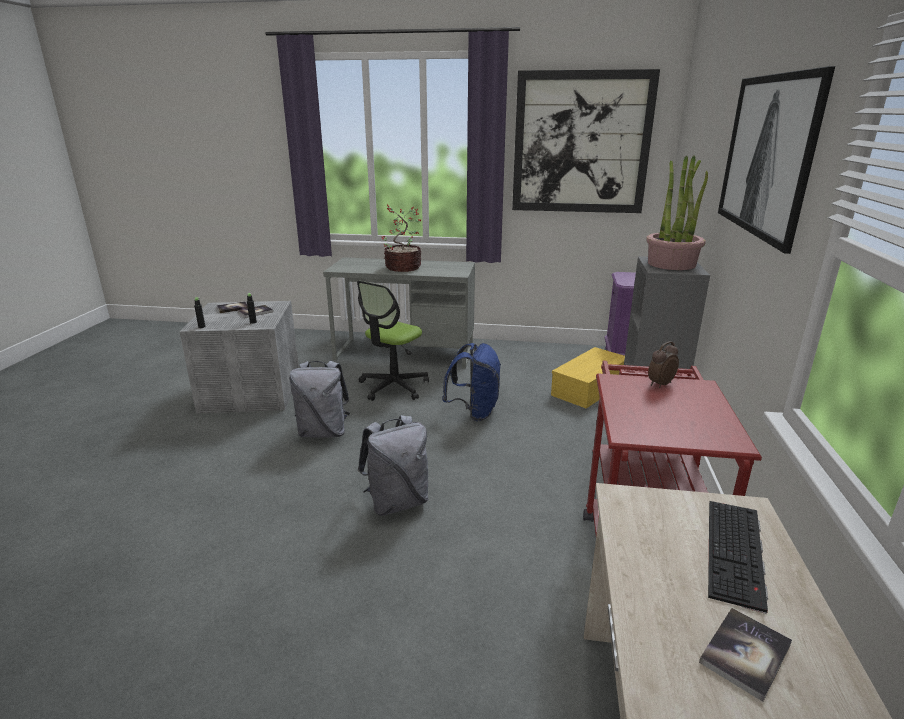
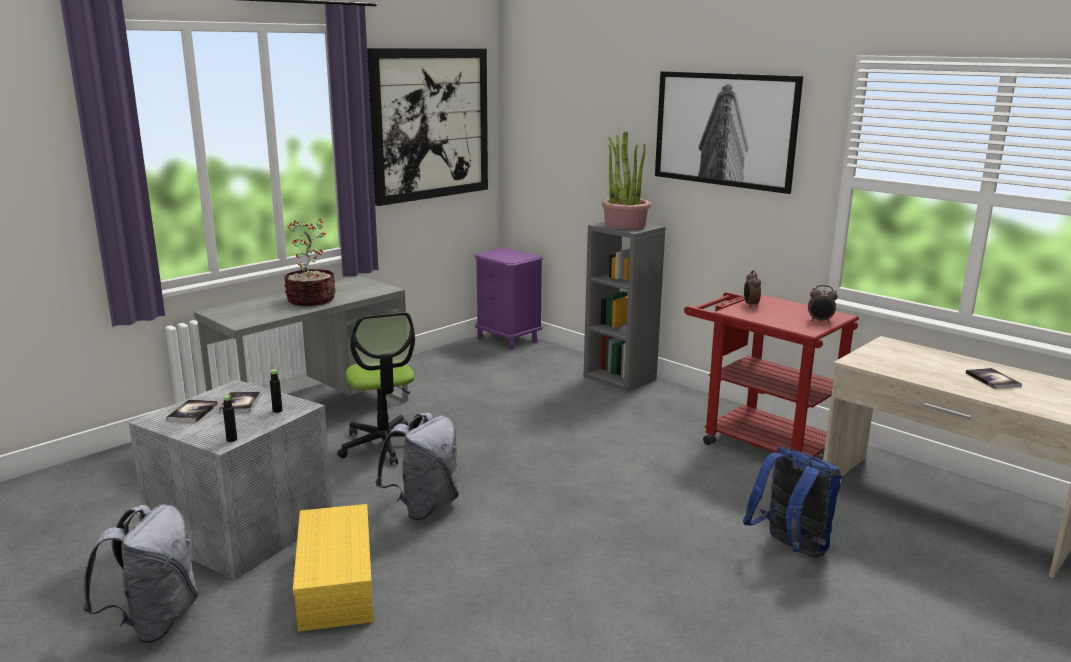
camera: 55 degrees left, 5 degrees down
grey backpack [358,415,428,516] -> grey backpack moved to [83,504,198,644]
blue backpack [442,343,501,421] -> blue backpack moved to [743,447,842,558]
yellow storage box [551,347,625,409] -> yellow storage box moved to [293,504,373,632]
keyboard [708,501,768,614] -> none
none -> alarm clock [808,285,838,323]

